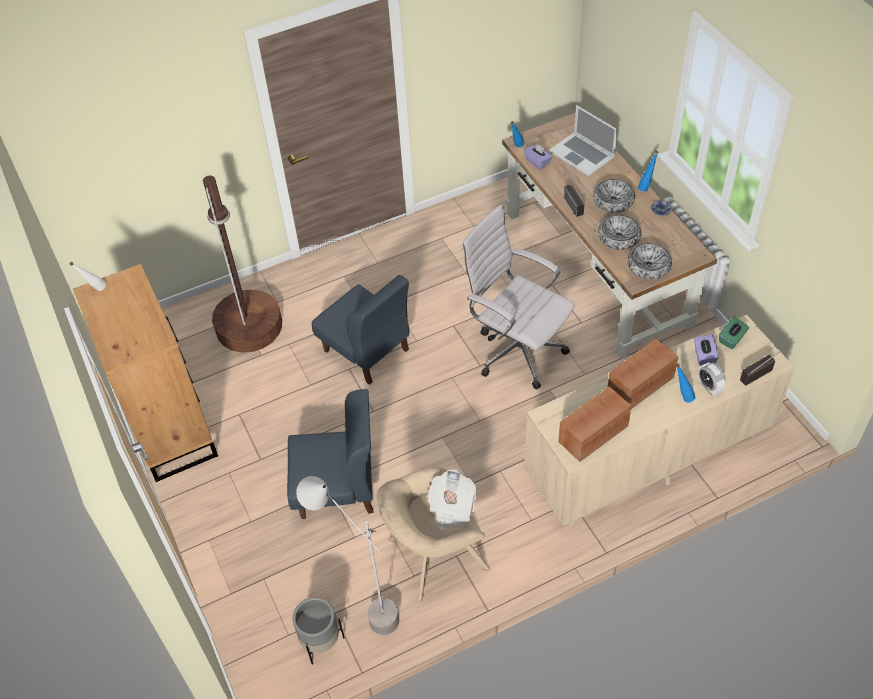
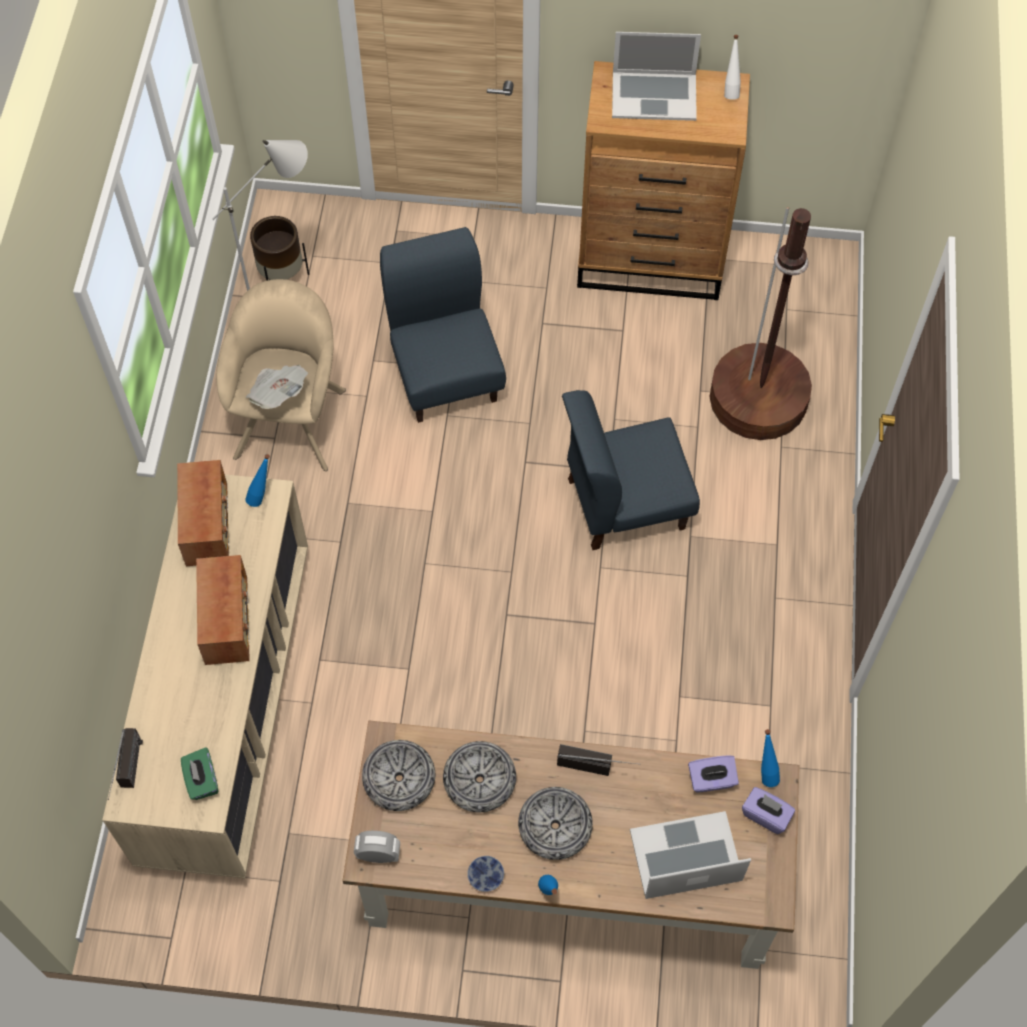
camera: 120 degrees right, 10 degrees up
blue chair [287,389,374,519] -> blue chair turned 135 degrees clockwise [380,227,506,423]
grey planter [293,597,345,664] -> brown planter [250,216,309,280]
white office chair [461,205,575,390] -> none
blue bottle [676,364,695,402] -> blue bottle moved to [245,454,270,507]
purple tissue box [694,334,718,365] -> purple tissue box moved to [742,787,795,834]
alarm clock [698,362,726,396] -> alarm clock moved to [354,831,400,863]
none -> laptop [612,32,701,121]

